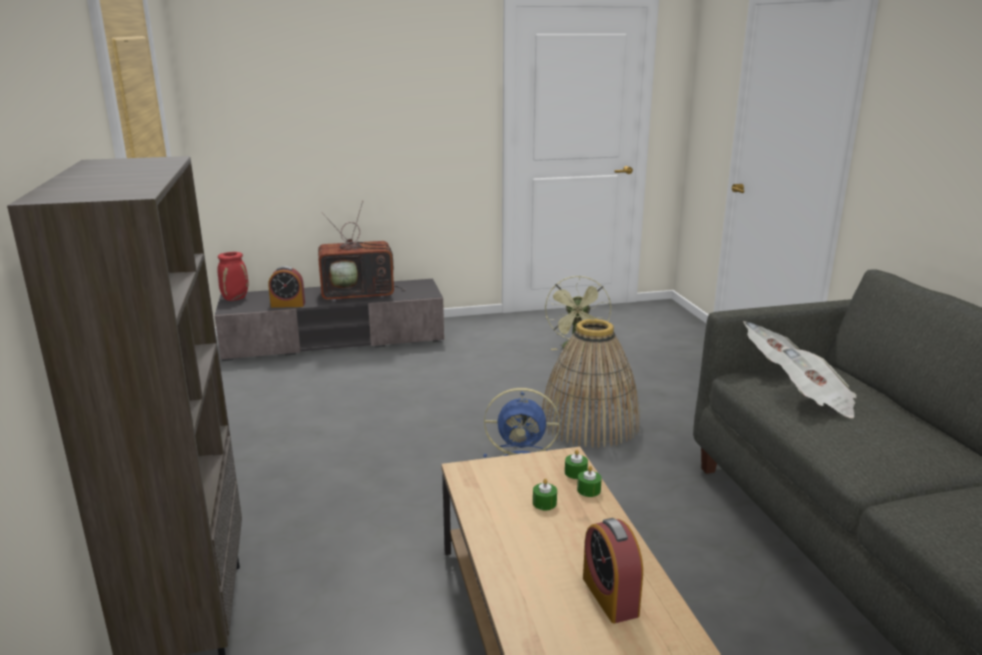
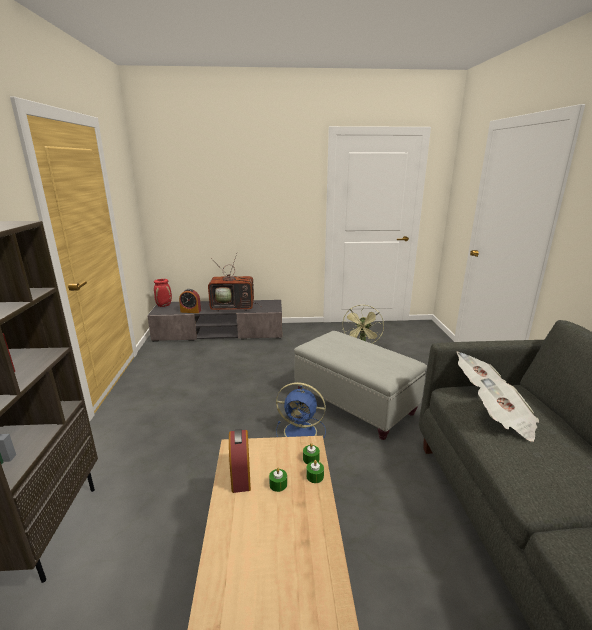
camera: 10 degrees right, 0 degrees up
basket [542,319,640,448] -> grey ottoman [294,331,427,440]
alarm clock [583,518,643,623] -> alarm clock moved to [229,429,251,493]

